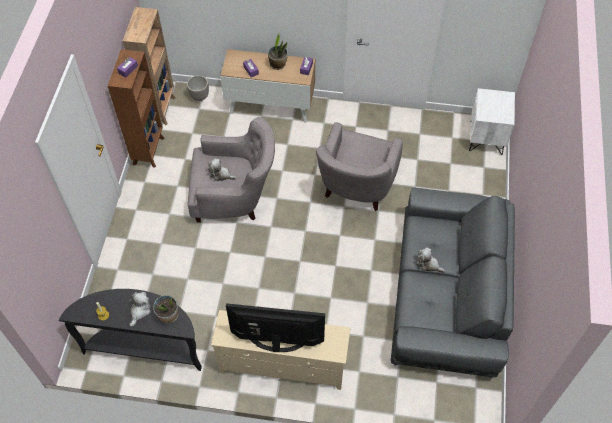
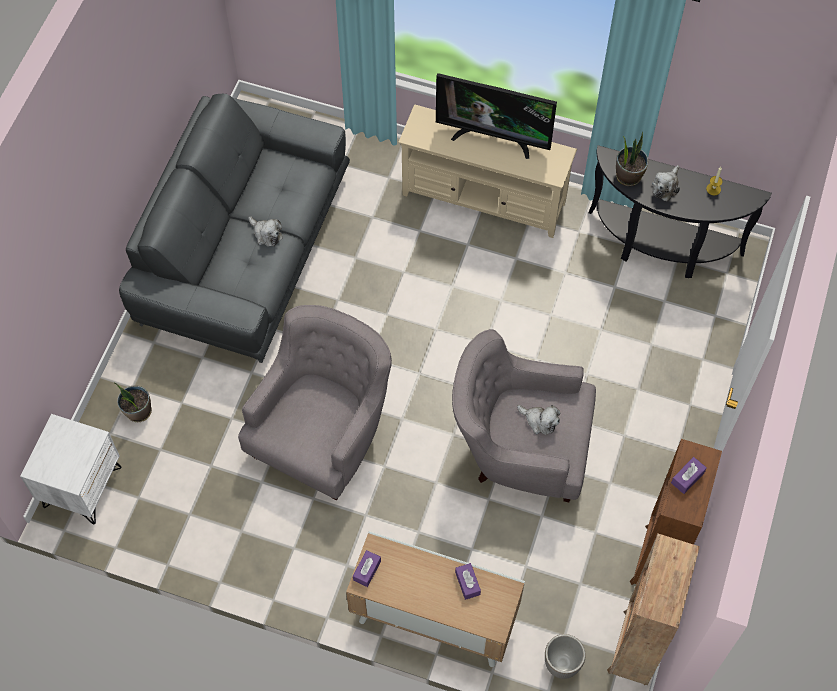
camera: 170 degrees left, 5 degrees up
potted plant [268,33,288,70] -> potted plant moved to [114,382,152,422]

